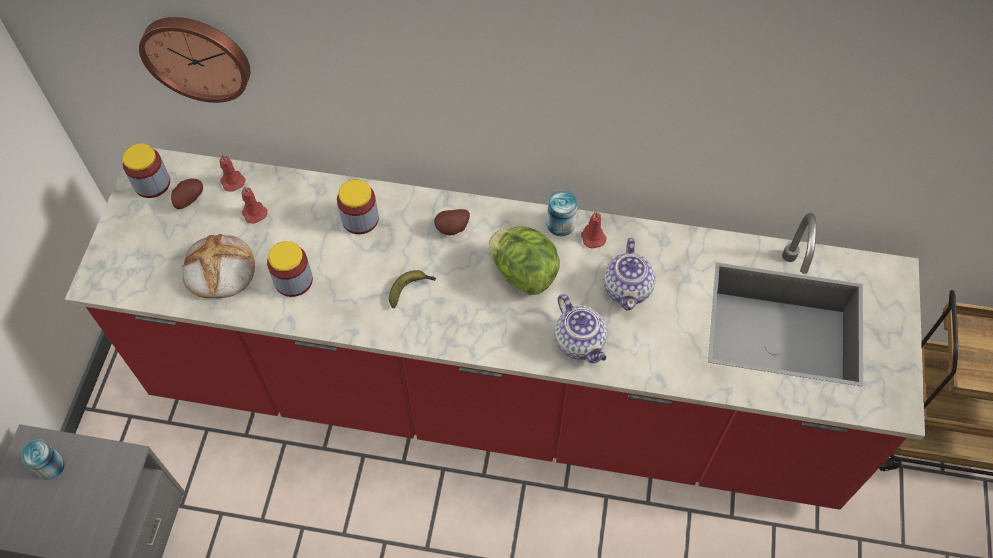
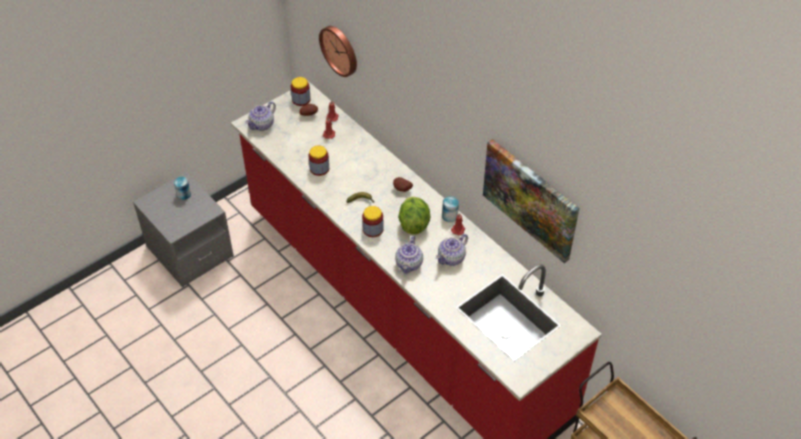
camera: 40 degrees right, 10 degrees down
bread [182,234,255,298] -> none
jar [337,179,379,234] -> jar moved to [362,206,384,237]
none -> teapot [245,102,276,131]
none -> picture [483,139,579,263]

